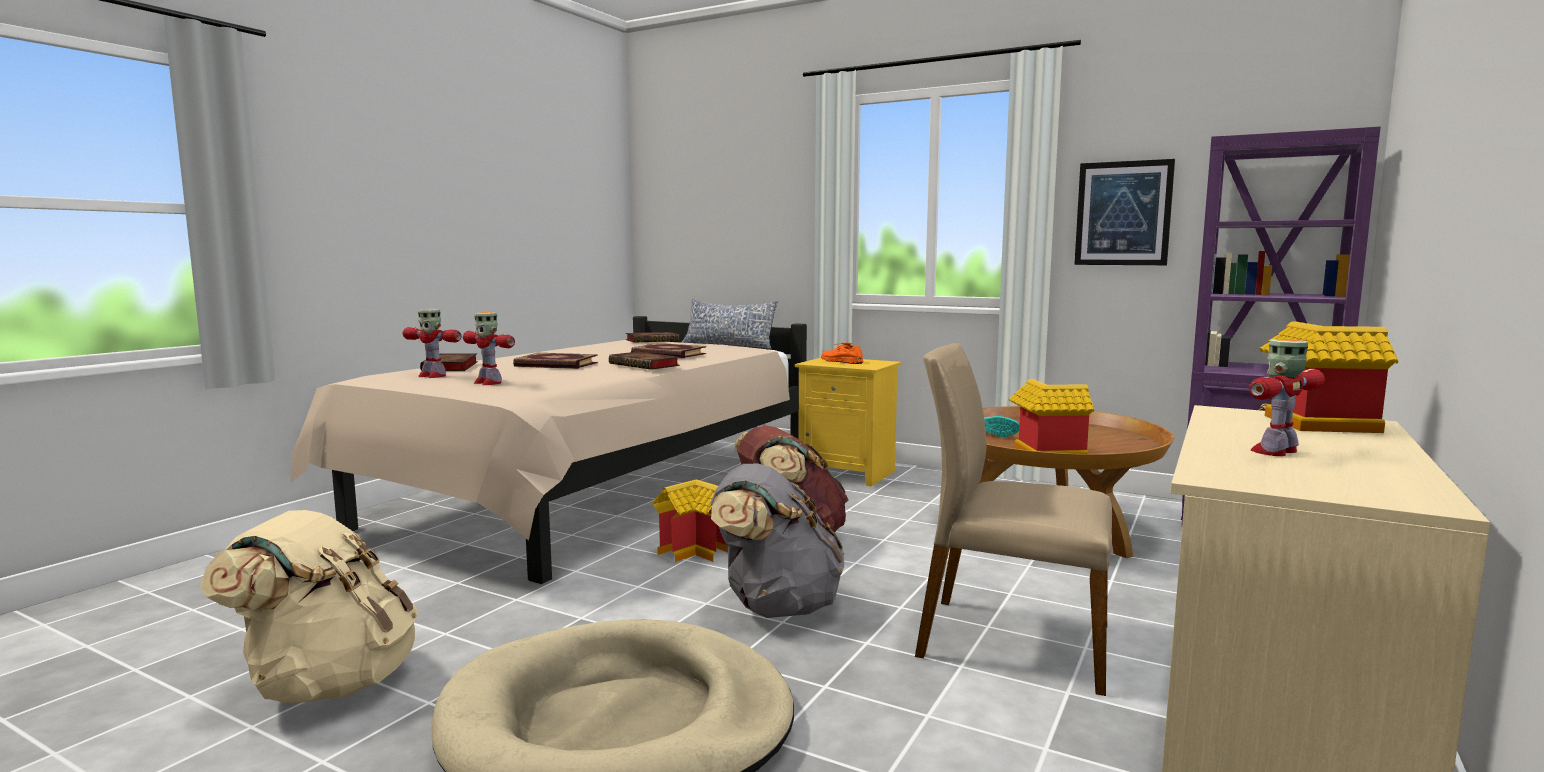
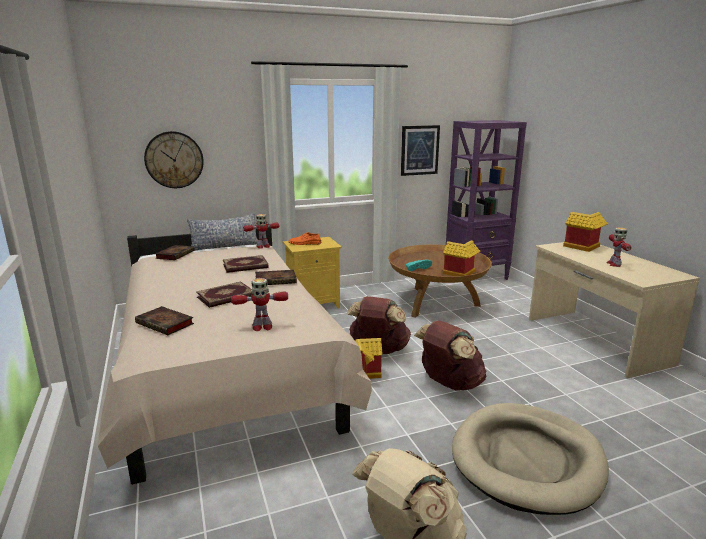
camera: 50 degrees left, 10 degrees up
toy robot [402,309,462,378] -> toy robot moved to [243,214,280,249]
grey backpack [710,463,844,618] -> brown backpack [414,321,486,391]
beige chair [915,343,1112,696] -> none
none -> wall clock [144,131,204,188]

